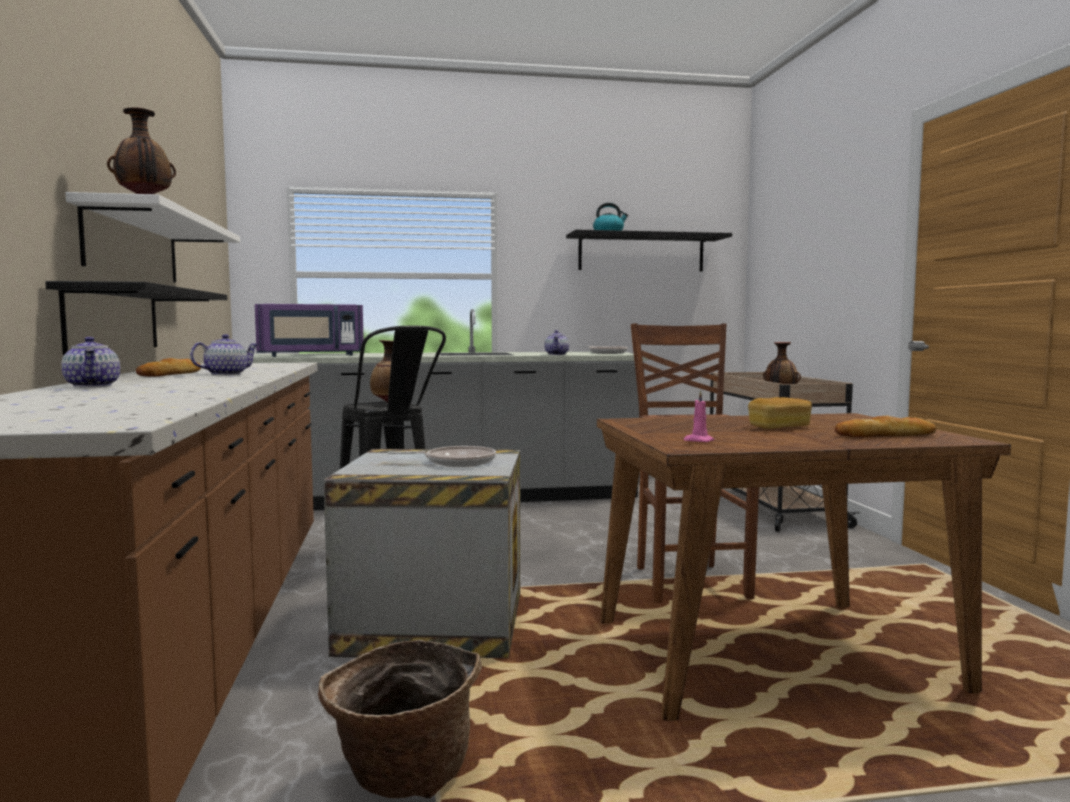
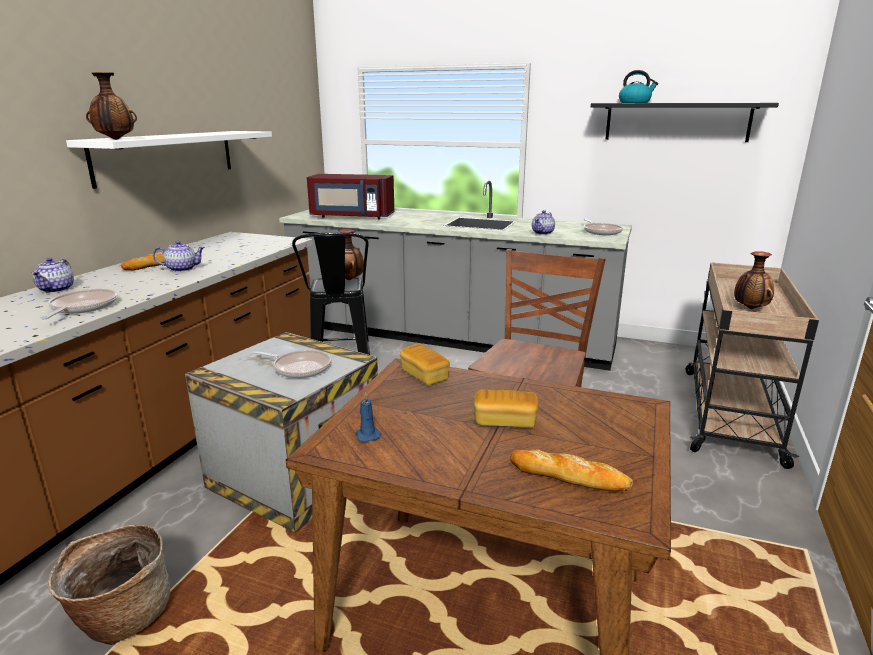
camera: 30 degrees right, 15 degrees up
black shelf [45,281,227,355] -> none
purple microwave [255,304,364,357] -> red microwave [307,174,394,219]
pink candle [684,390,714,442] -> blue candle [355,392,381,442]
none -> frying pan [42,289,117,319]
none -> bread [400,344,450,385]

